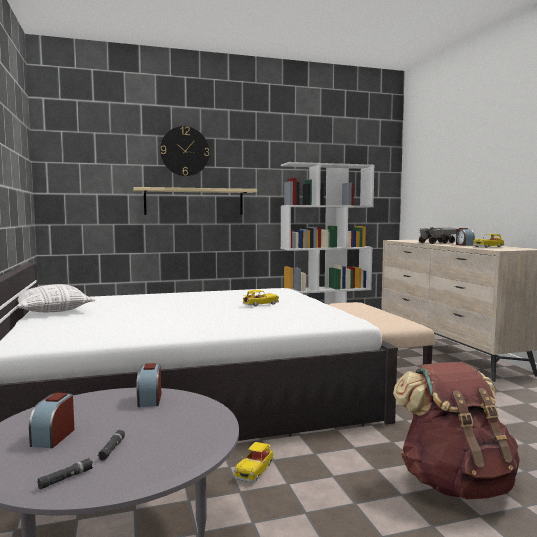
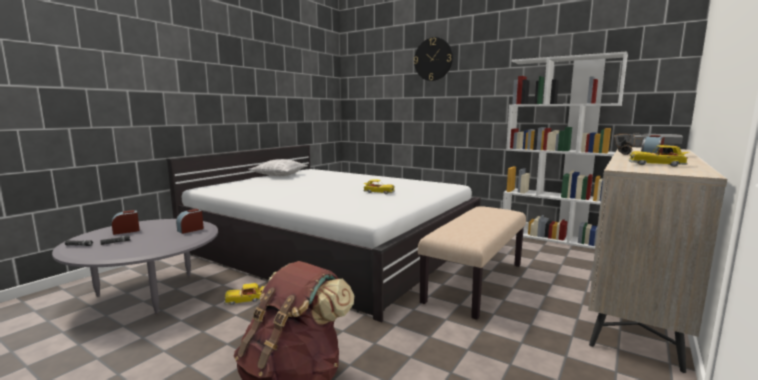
camera: 50 degrees right, 5 degrees up
beige shelf [133,187,257,215] -> none

